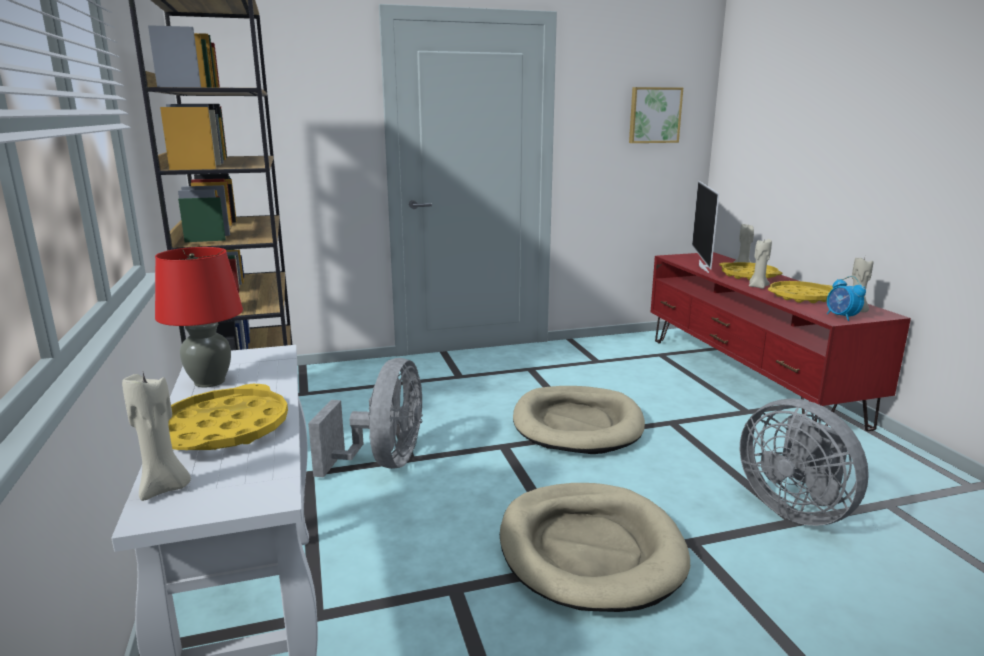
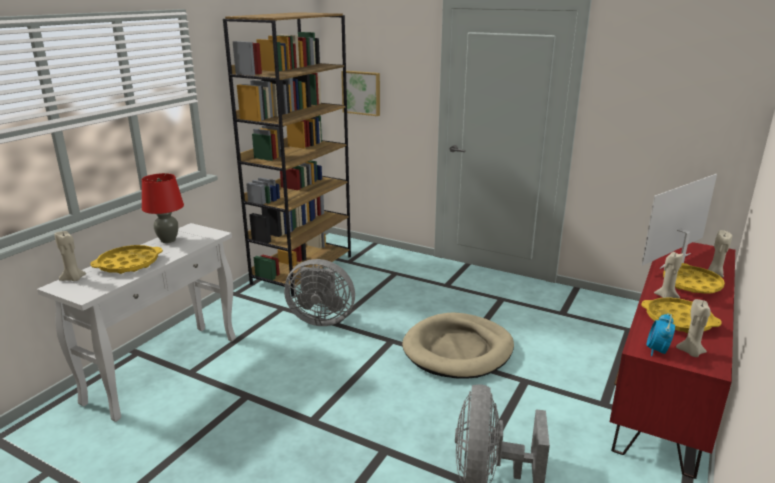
camera: 45 degrees right, 5 degrees up
grey fan [308,358,423,478] -> grey fan turned 45 degrees clockwise [284,259,355,326]
beige dog bed [500,483,690,612] -> none
picture [629,87,683,143] -> picture moved to [341,71,380,116]

